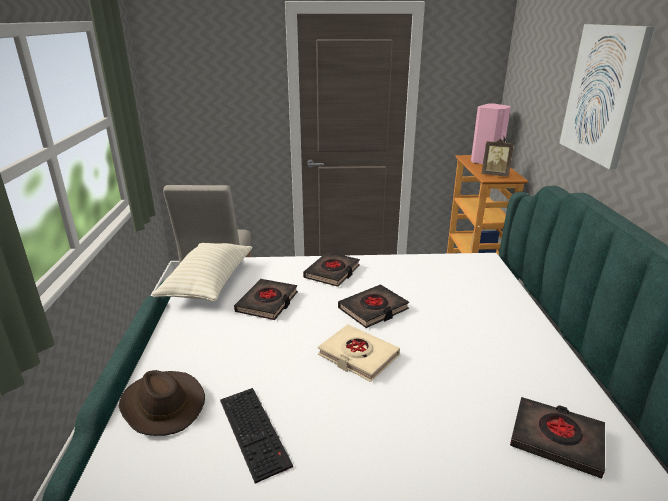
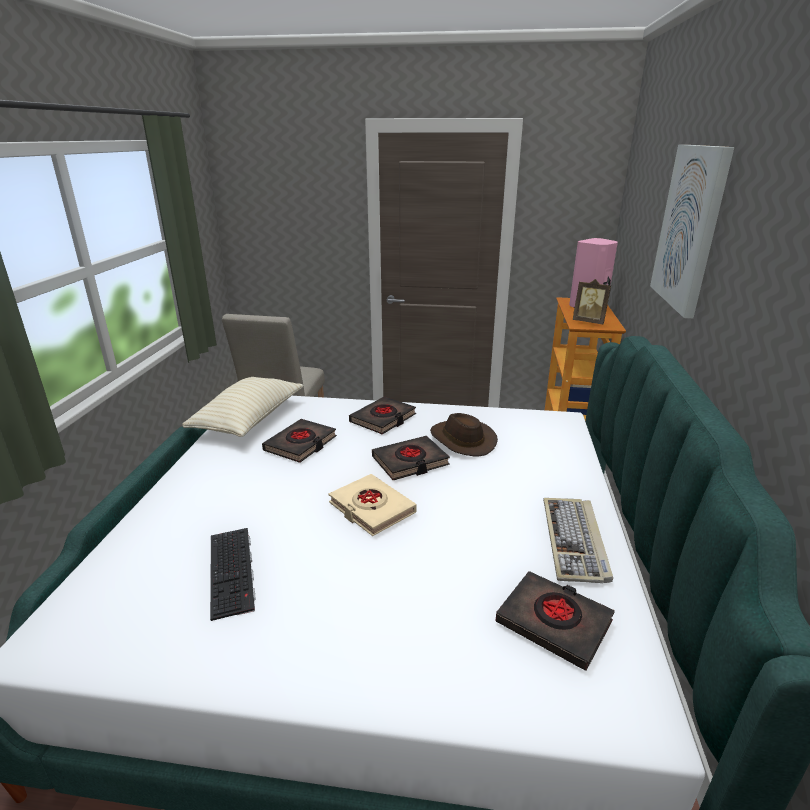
camera: 10 degrees right, 0 degrees up
brown hat [119,370,205,436] -> brown hat moved to [430,413,498,456]
none -> keyboard [543,498,613,583]

